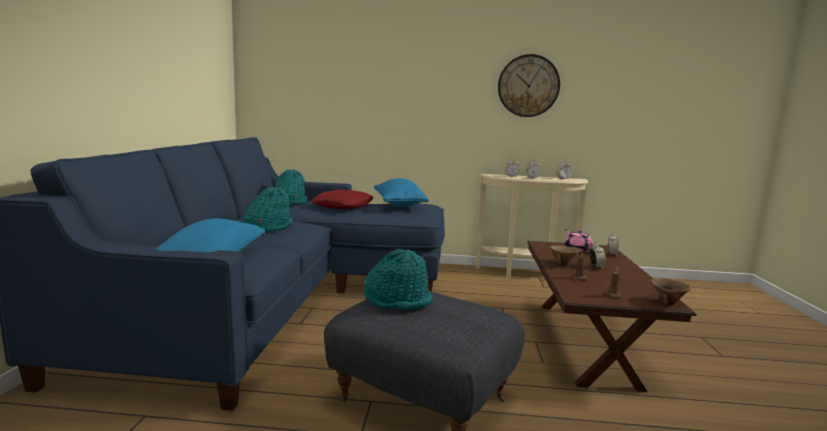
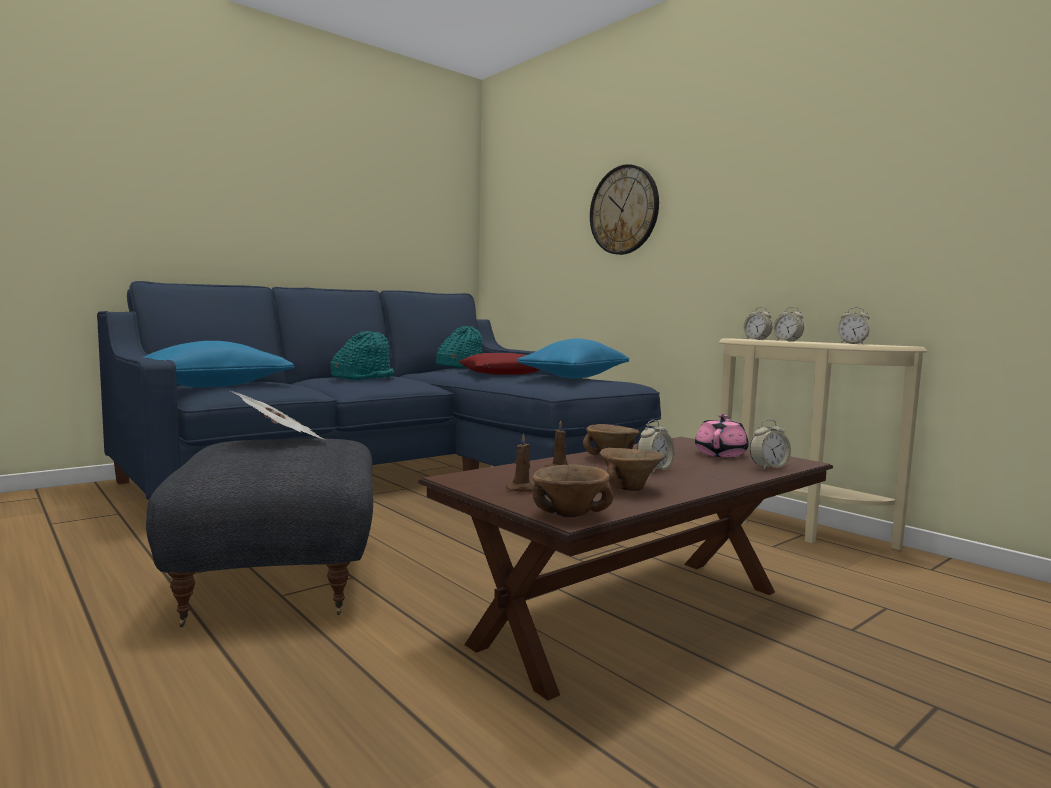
camera: 45 degrees right, 5 degrees down
turquoise hat [364,249,432,310] -> newspaper [231,391,326,440]
wall clock [498,54,560,117] -> wall clock moved to [590,164,659,255]
none -> brown bowl [599,448,665,491]

